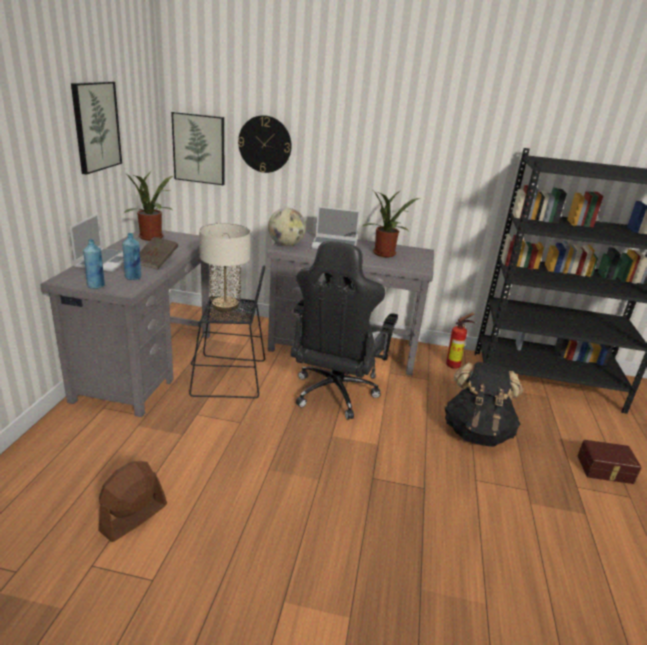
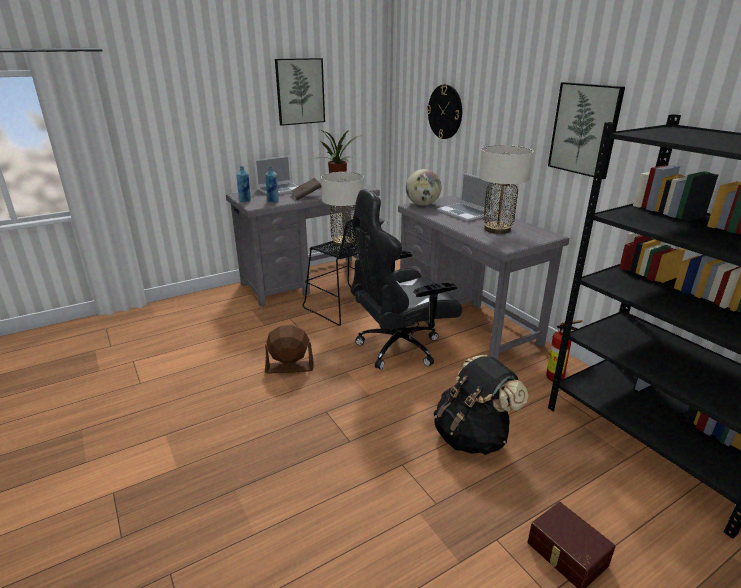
camera: 50 degrees right, 0 degrees up
brown fan [98,461,167,542] -> brown fan moved to [265,325,313,373]
picture [171,112,224,185] -> picture moved to [548,82,625,179]
potted plant [363,190,420,257] -> table lamp [478,145,533,234]

